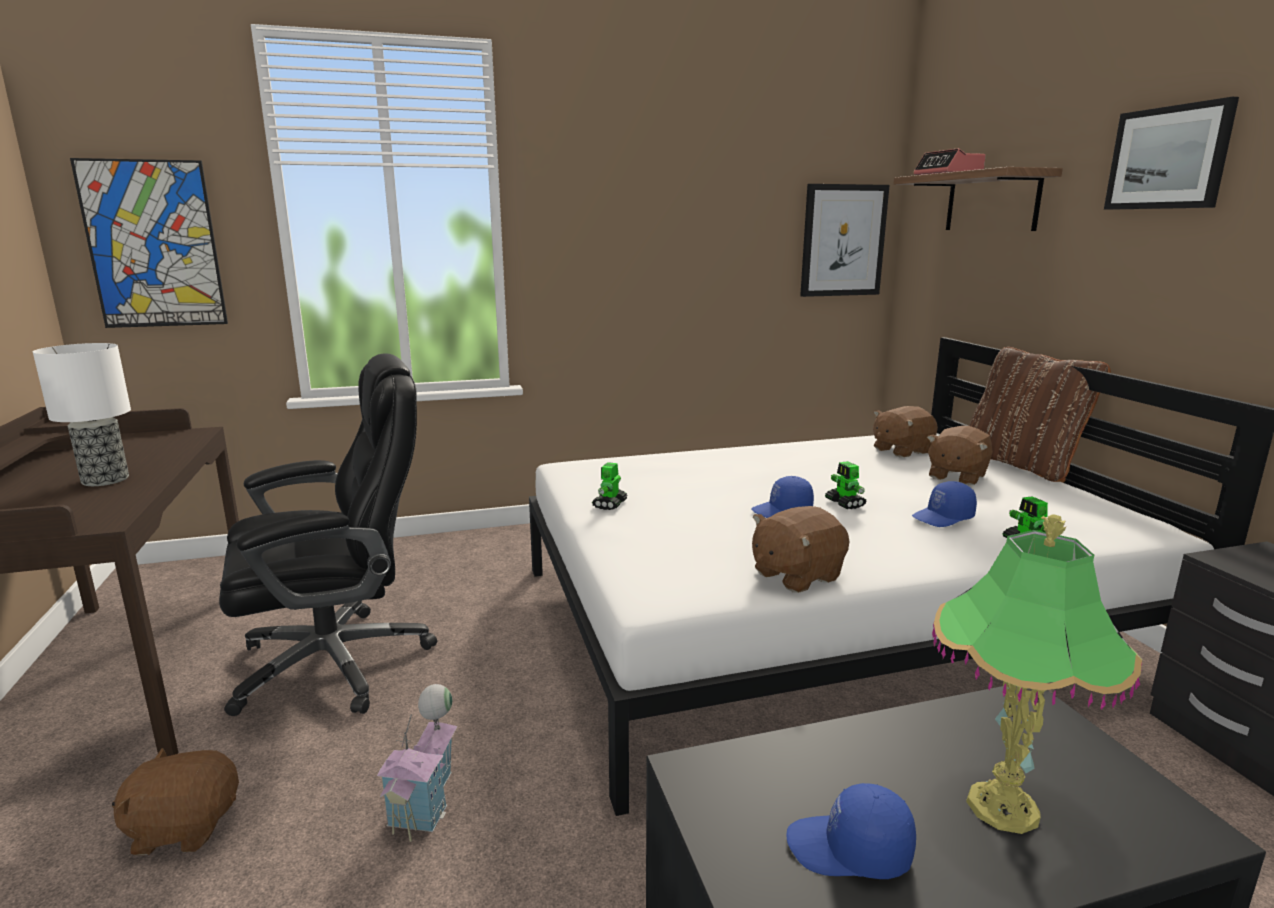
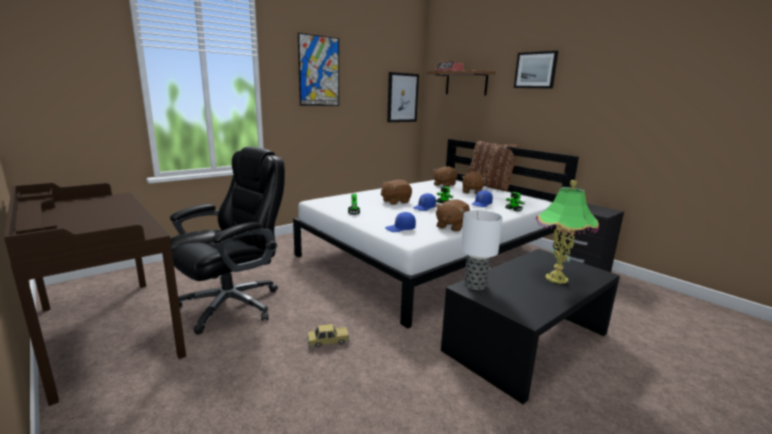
camera: 25 degrees left, 0 degrees up
table lamp [33,343,131,486] -> table lamp moved to [460,210,503,290]
picture [70,158,228,328] -> picture moved to [298,33,339,106]
brown plush toy [112,748,239,856] -> brown plush toy moved to [381,180,412,205]
toy house [377,684,457,842] -> toy car [307,324,349,348]
blue cap [786,783,916,879] -> blue cap moved to [385,212,416,232]

